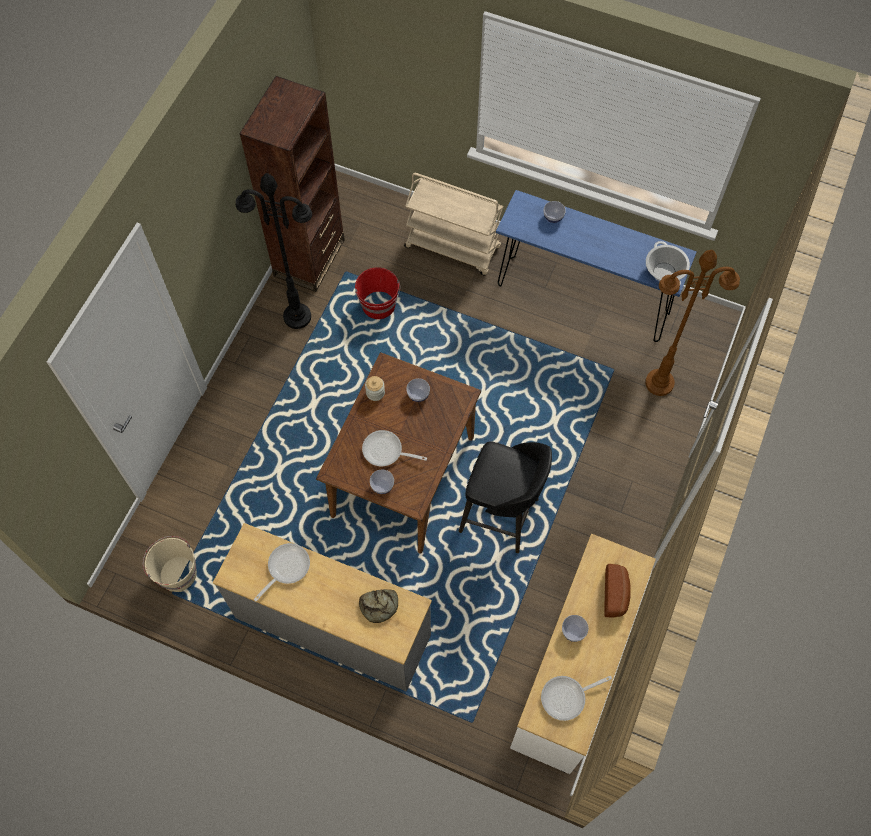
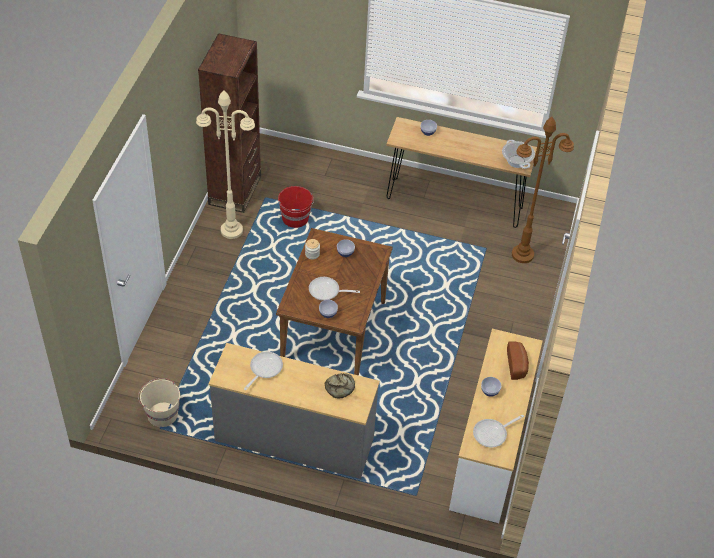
camera: 10 degrees left, 15 degrees down
black floor lamp [236,173,312,329] -> beige floor lamp [196,90,255,239]
beige cart [404,173,503,275] -> none
black stool [459,441,552,553] -> none
blue console table [496,190,697,342] -> brown console table [386,117,537,228]

